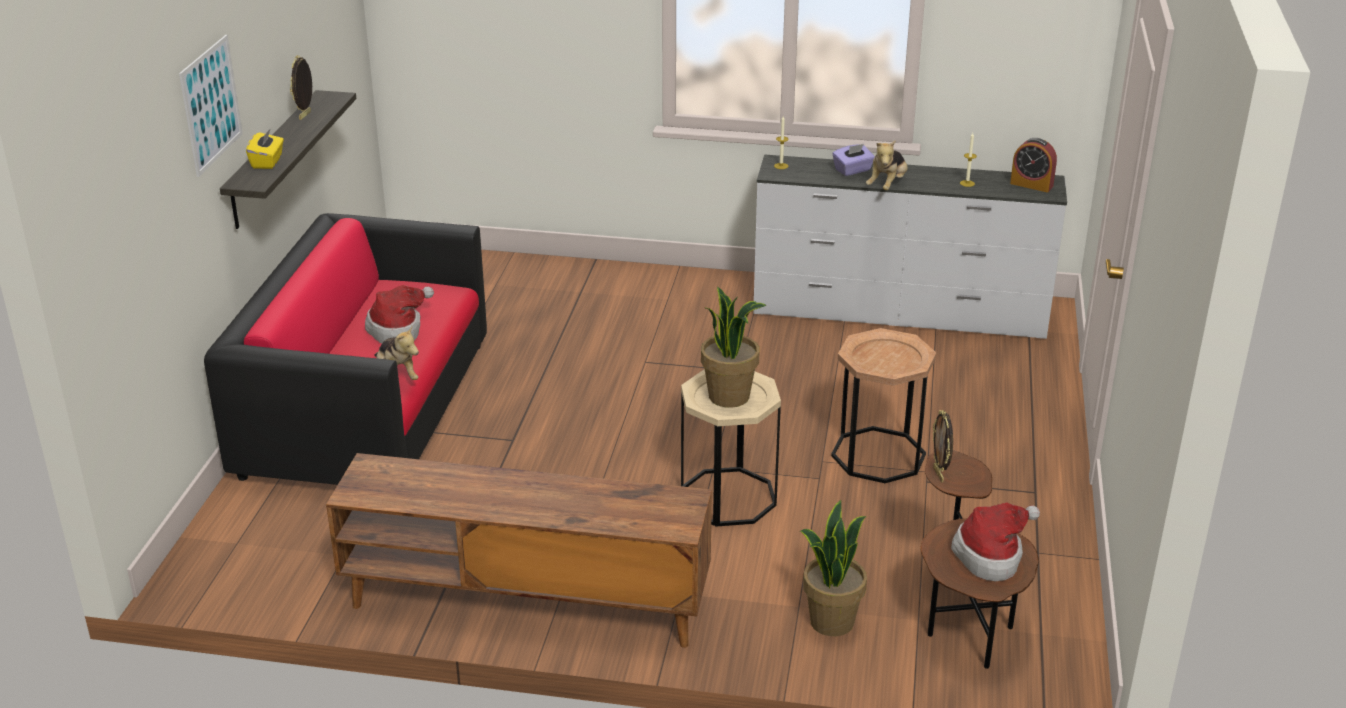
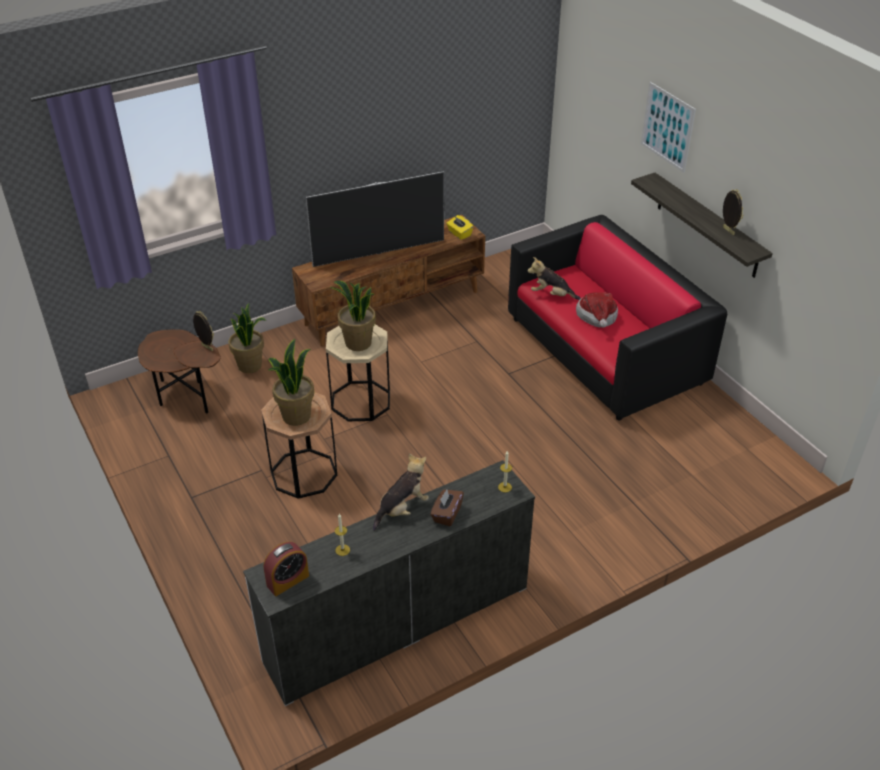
camera: 140 degrees right, 10 degrees up
yellow tissue box [246,128,284,169] -> yellow tissue box moved to [446,215,473,240]
purple tissue box [832,144,875,176] -> brown tissue box [430,489,464,526]
plush toy [866,140,908,190] -> plush toy turned 60 degrees clockwise [373,454,429,531]
hat [951,502,1040,582] -> none
alarm clock [1010,138,1057,192] -> alarm clock turned 150 degrees clockwise [264,542,309,596]
none -> potted plant [268,339,314,426]
none -> television [306,171,444,267]

